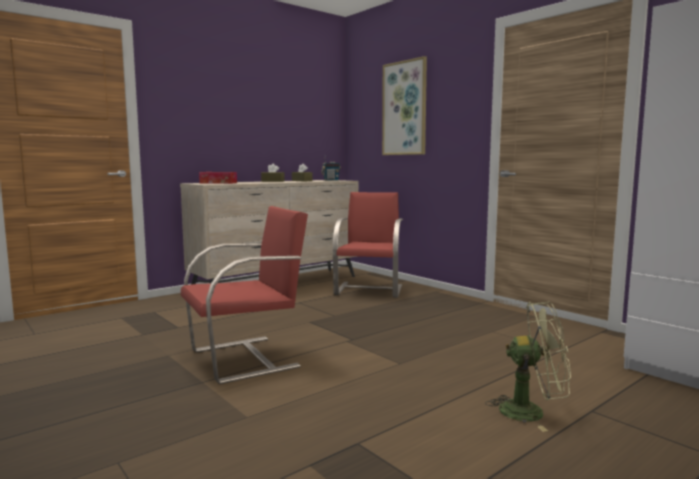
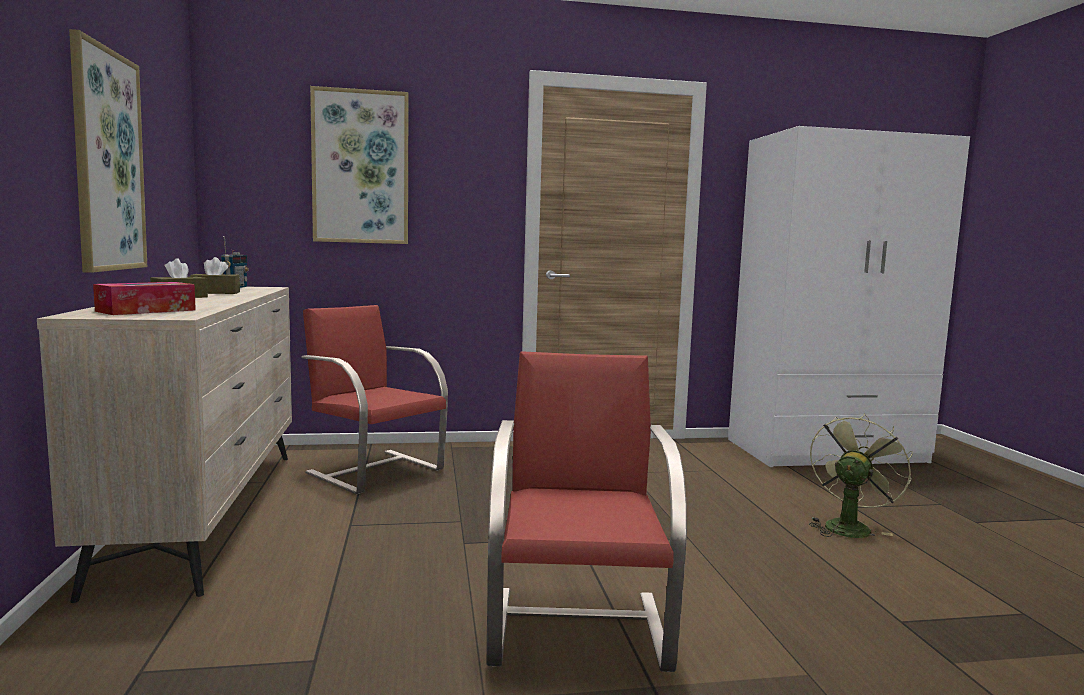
camera: 60 degrees left, 0 degrees up
none -> picture [69,29,147,273]

